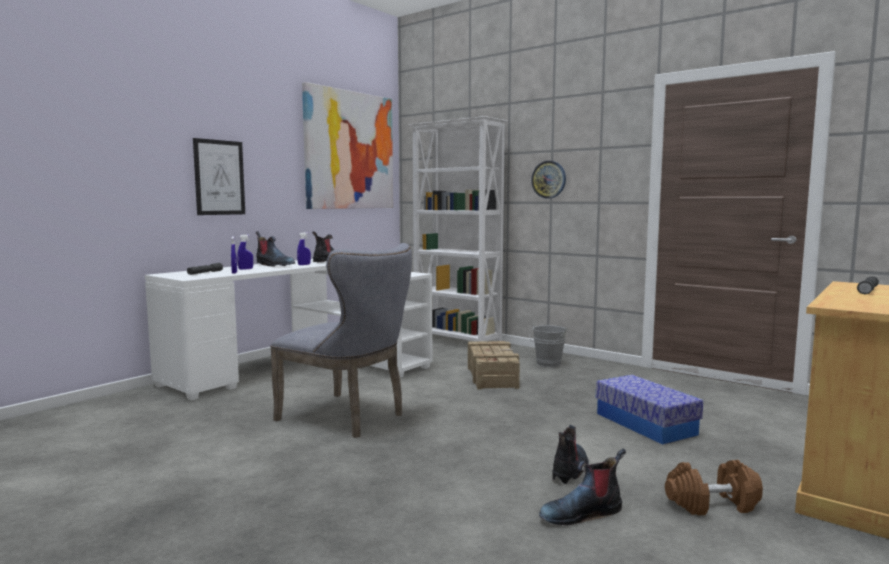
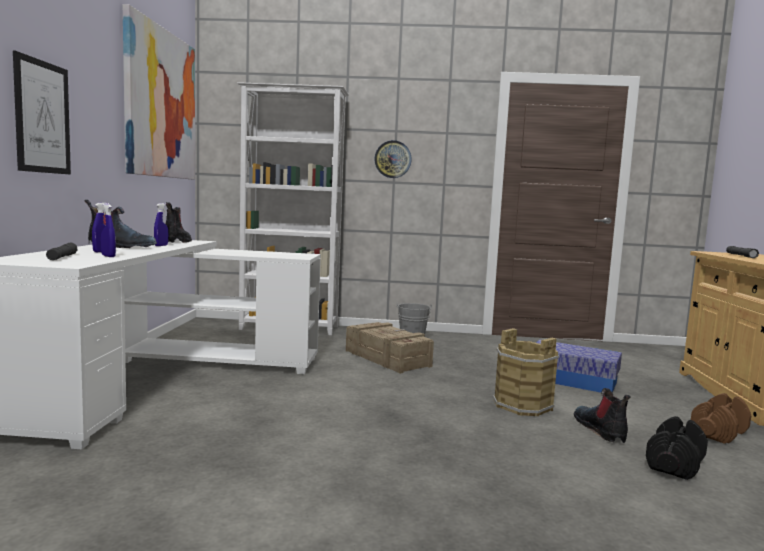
camera: 35 degrees left, 0 degrees up
grey chair [270,243,412,438] -> none
boot [539,448,626,525] -> black dumbbell [646,416,708,480]
none -> brown bucket [493,328,559,417]

